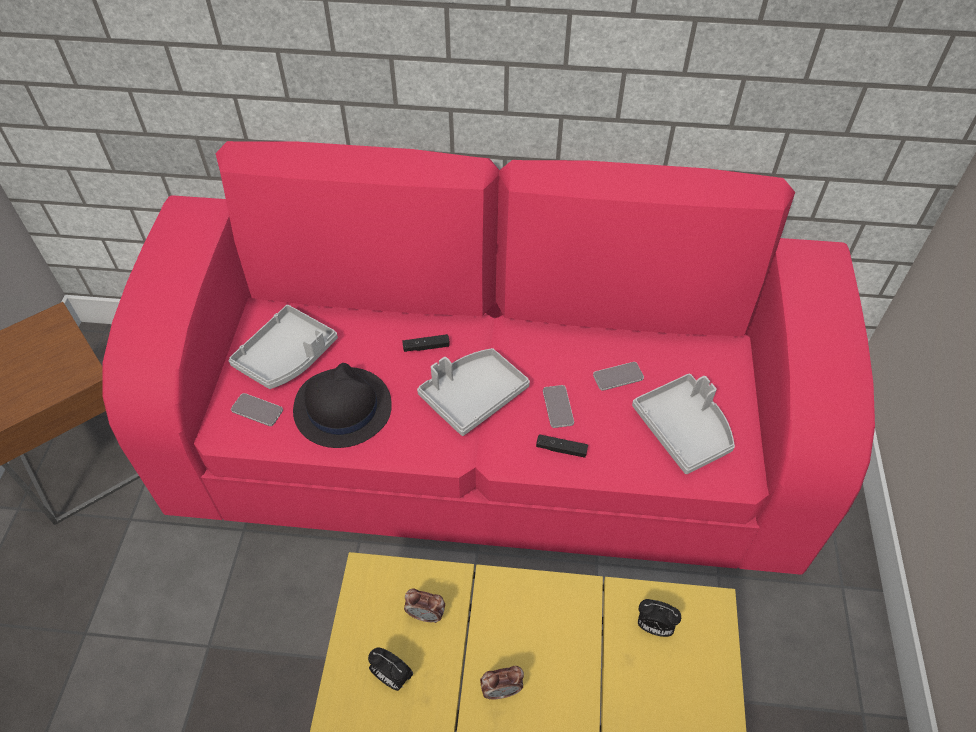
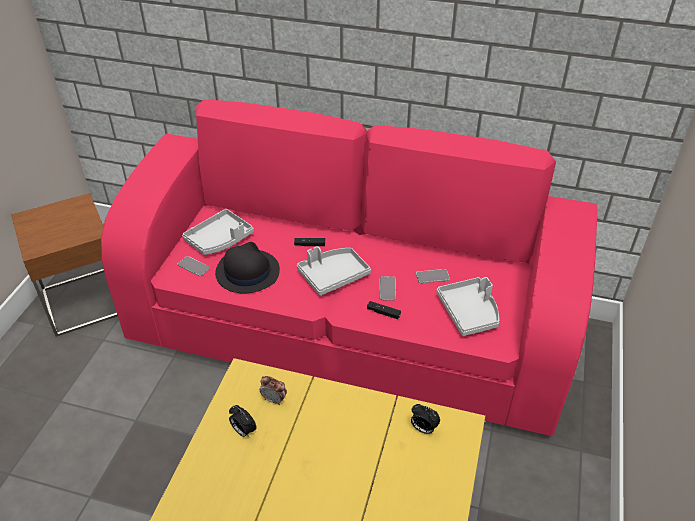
camera: 10 degrees right, 10 degrees down
alarm clock [480,666,524,699] -> none

